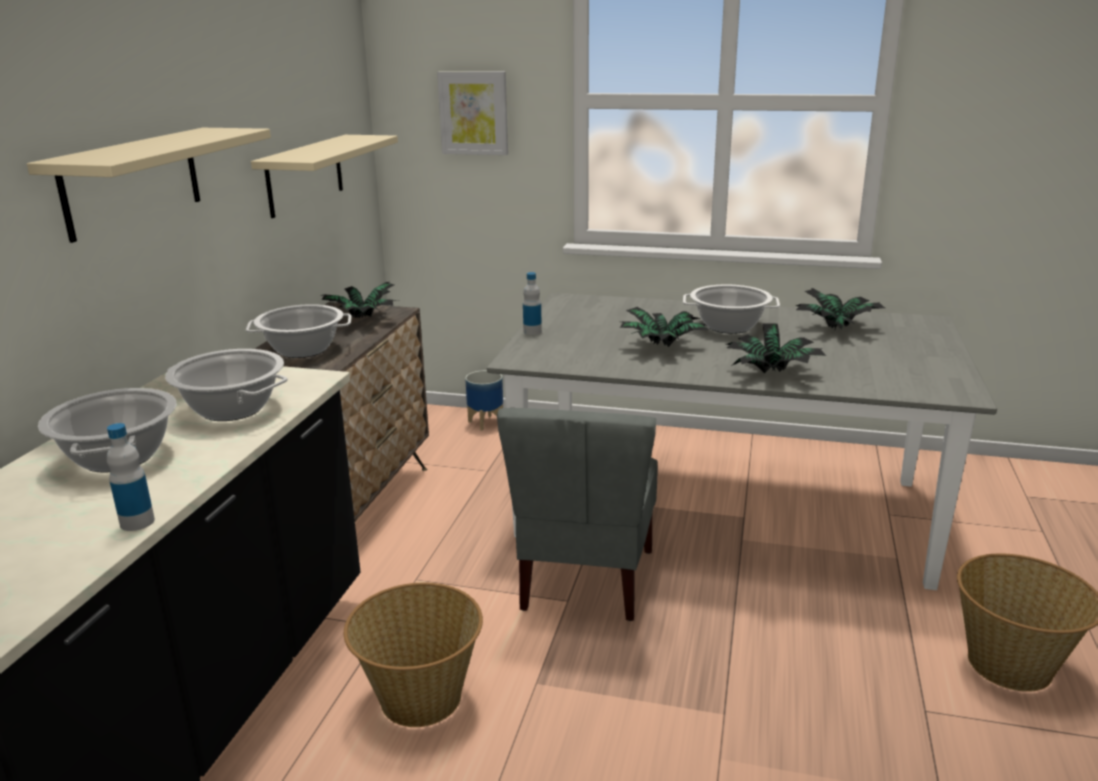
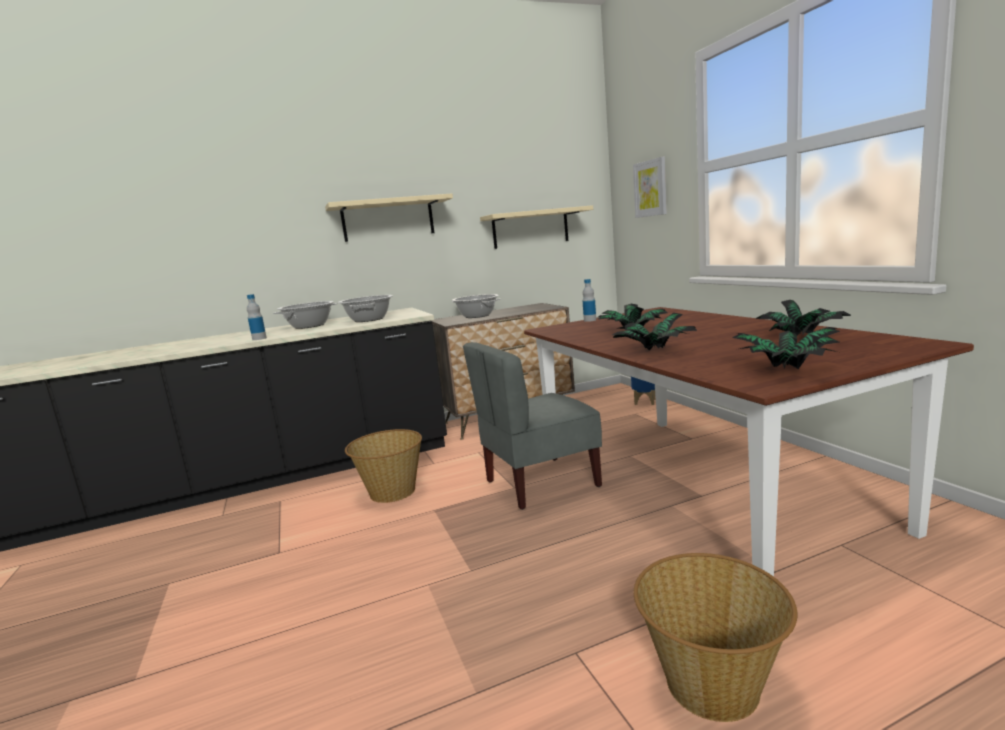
camera: 55 degrees right, 10 degrees down
potted plant [321,282,397,319] -> potted plant moved to [732,327,840,369]
grey dining table [487,293,997,590] -> brown dining table [524,307,974,577]
cooking pot [683,285,780,334] -> none

